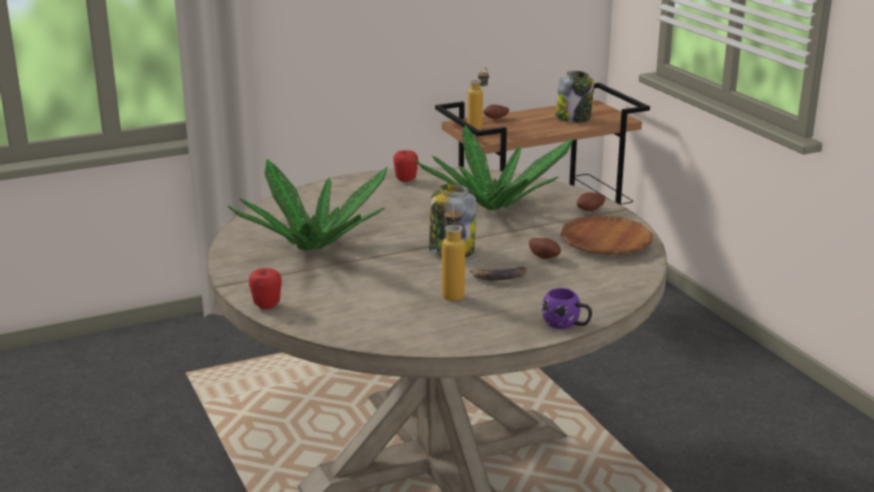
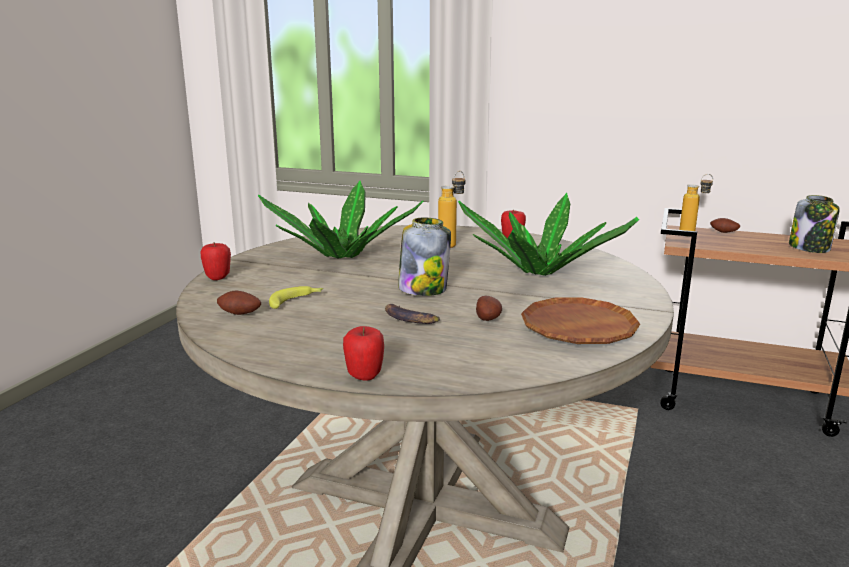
camera: 45 degrees right, 5 degrees down
bottle [442,203,465,301] -> bottle moved to [438,171,466,248]
purple mug [542,288,592,329] -> apple [343,326,384,381]
potato [577,192,605,211] -> potato moved to [217,290,261,315]
none -> banana [269,286,323,309]

